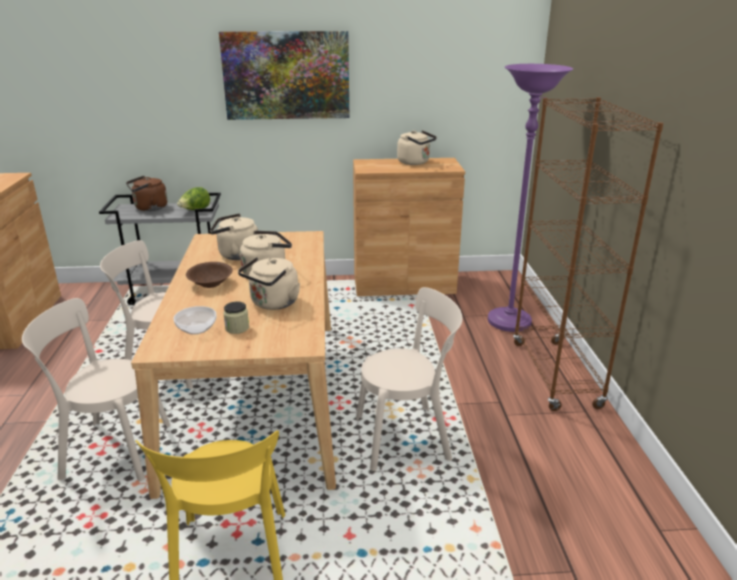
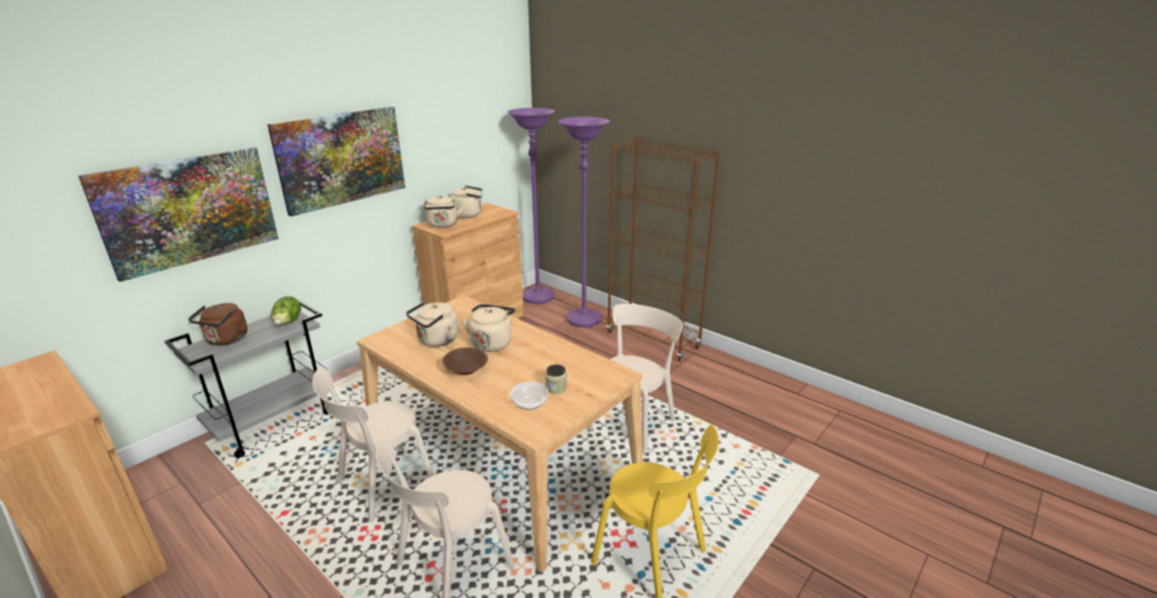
camera: 45 degrees left, 0 degrees up
beige kettle [238,257,300,310] -> beige kettle moved to [424,196,463,228]
none -> picture [78,147,279,282]
none -> purple floor lamp [507,108,555,304]

